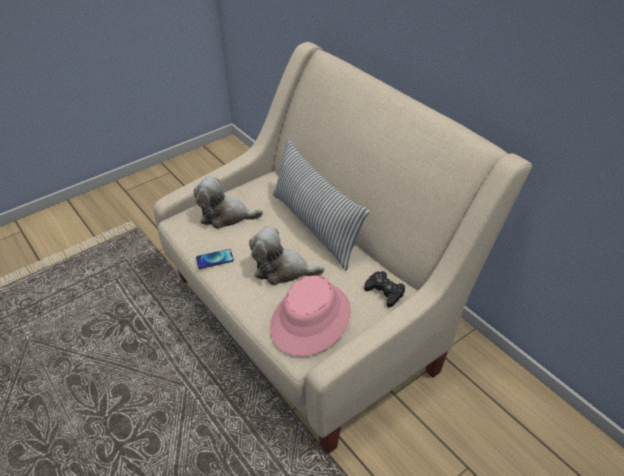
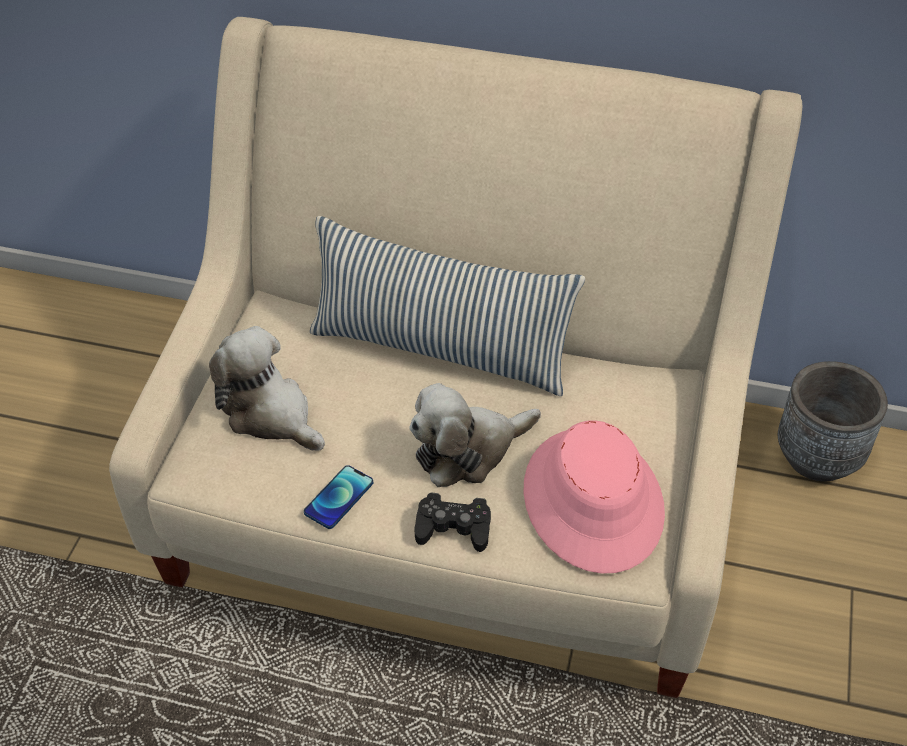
camera: 40 degrees left, 5 degrees up
plush toy [193,176,263,229] -> plush toy turned 75 degrees clockwise [209,326,325,451]
black game controller [364,271,405,308] -> black game controller moved to [414,492,491,552]
none -> grey planter [778,361,888,482]

